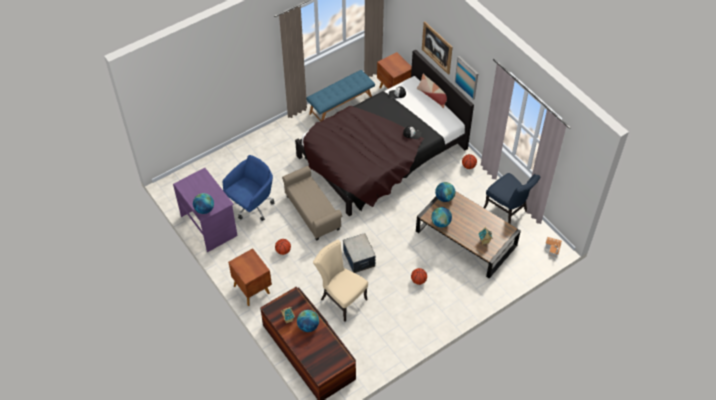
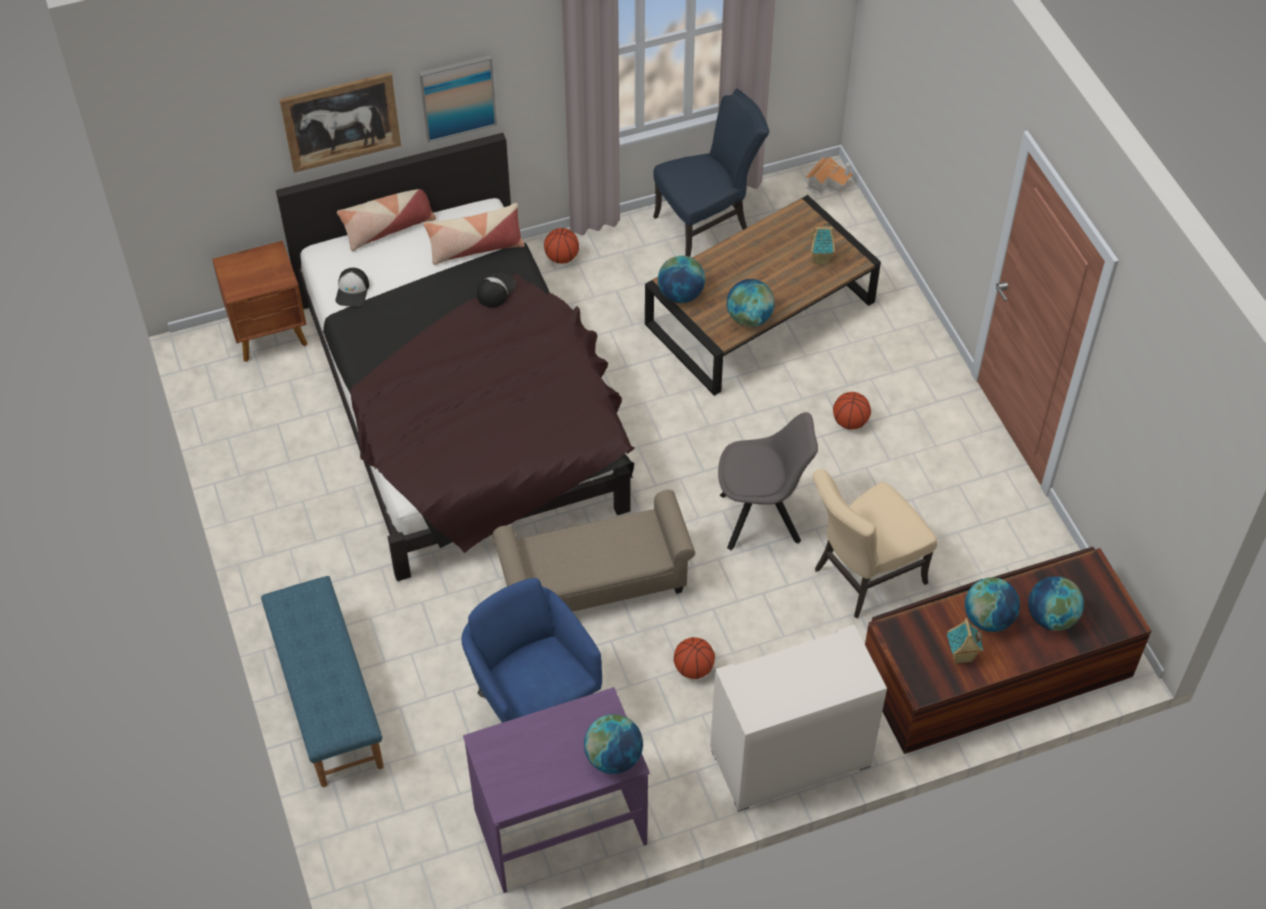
camera: 75 degrees left, 0 degrees up
brown nightstand [228,248,272,306] -> white dresser [710,625,887,812]
blue bench [306,70,375,121] -> blue bench moved to [261,576,384,787]
storage box [343,233,376,273] -> grey chair [718,412,818,550]
none -> pillow [424,203,525,265]
none -> globe [1028,576,1084,631]

